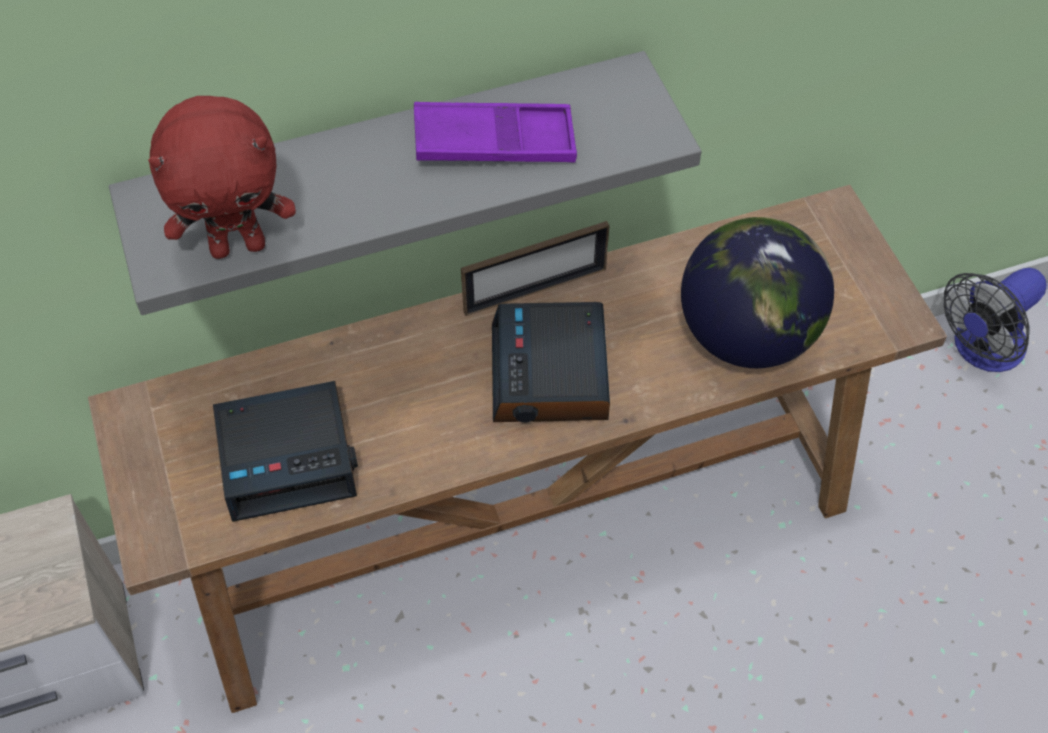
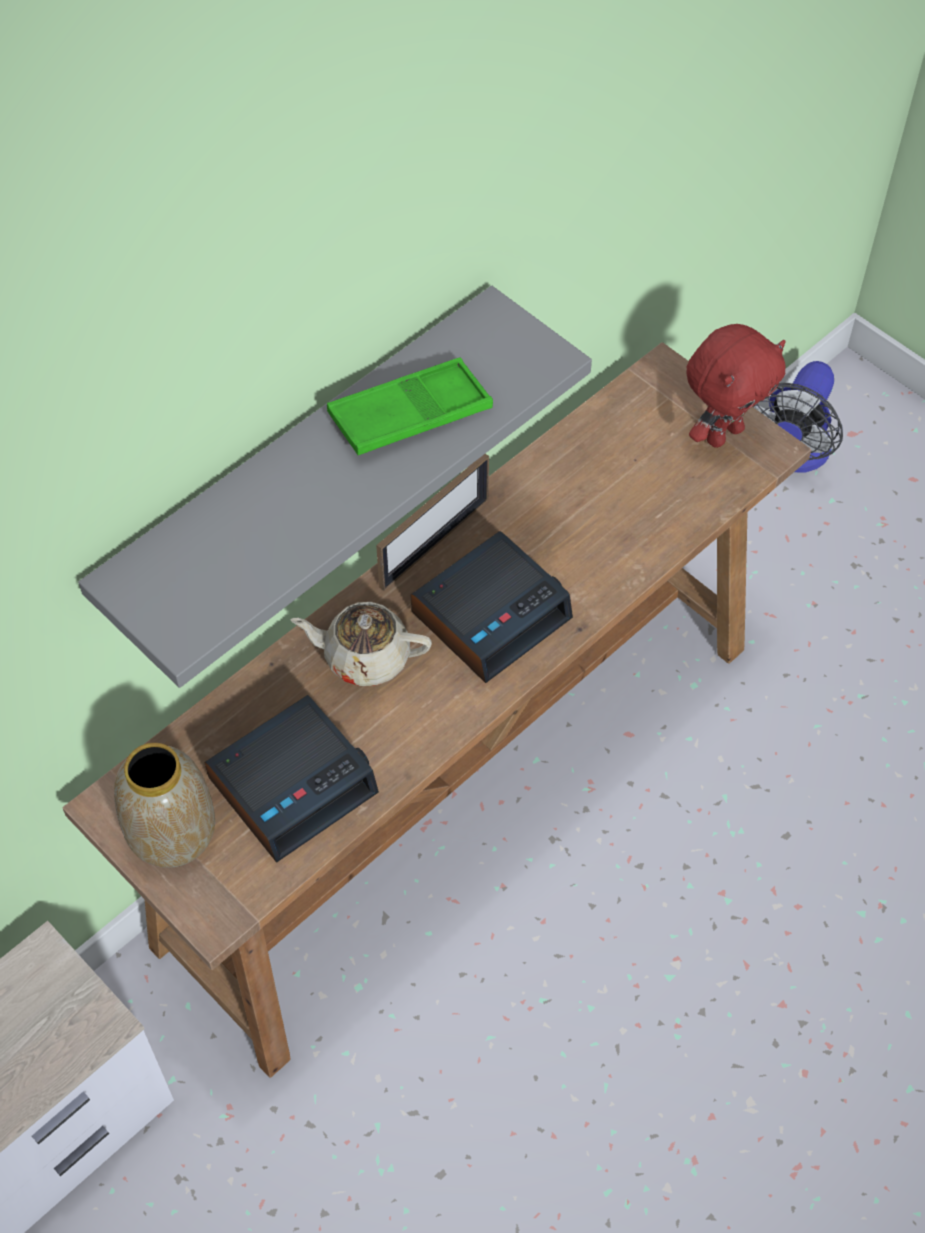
camera: 25 degrees left, 0 degrees up
red plush toy [148,96,296,259] -> red plush toy moved to [686,324,786,448]
purple tray [414,102,577,163] -> green tray [327,358,493,455]
alarm clock [492,302,610,423] -> alarm clock turned 105 degrees counterclockwise [411,531,573,683]
globe [681,217,834,368] -> none
none -> vase [114,743,215,868]
none -> beige teapot [290,602,432,686]

